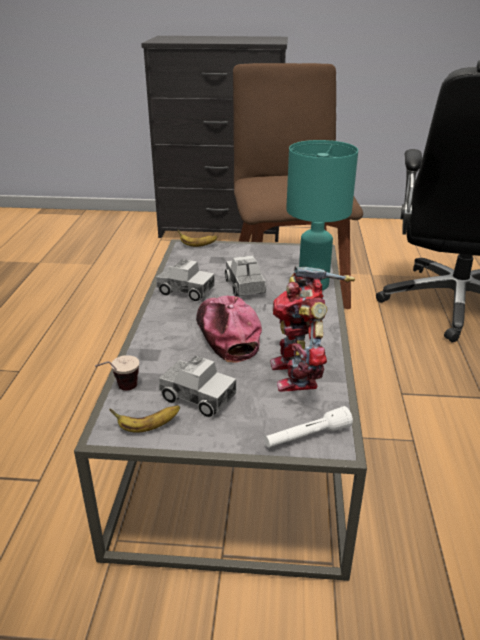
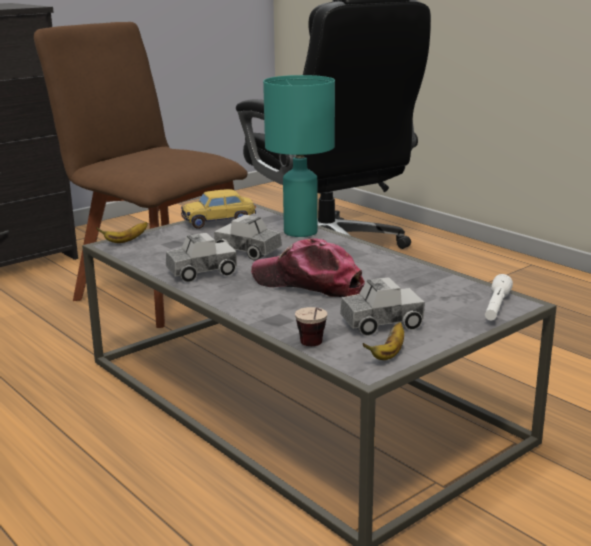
camera: 45 degrees left, 10 degrees down
toy robot [270,266,355,392] -> none
none -> toy car [181,189,256,229]

